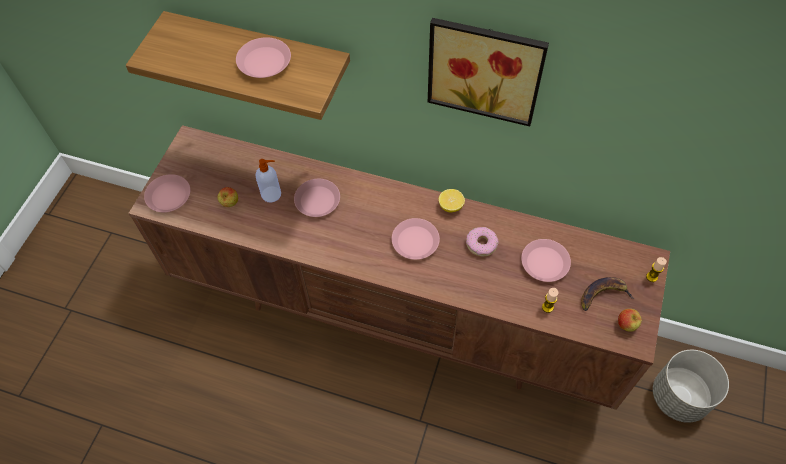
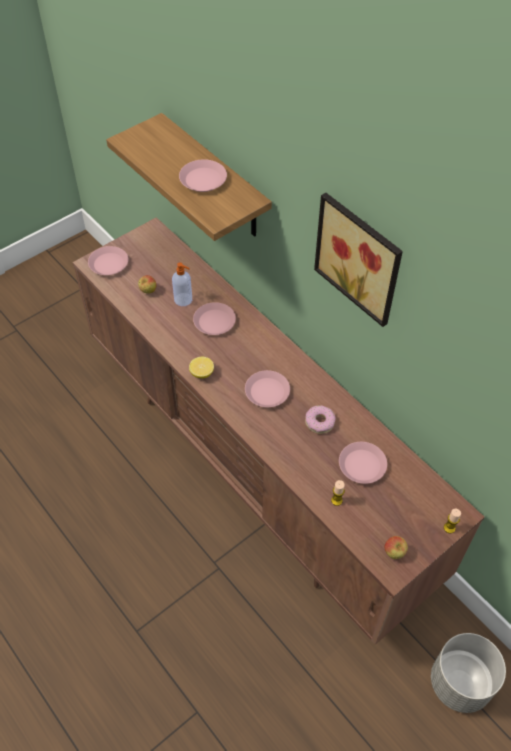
camera: 30 degrees right, 5 degrees down
lemon [439,189,465,213] -> lemon moved to [189,357,214,379]
banana [581,277,635,311] -> none

